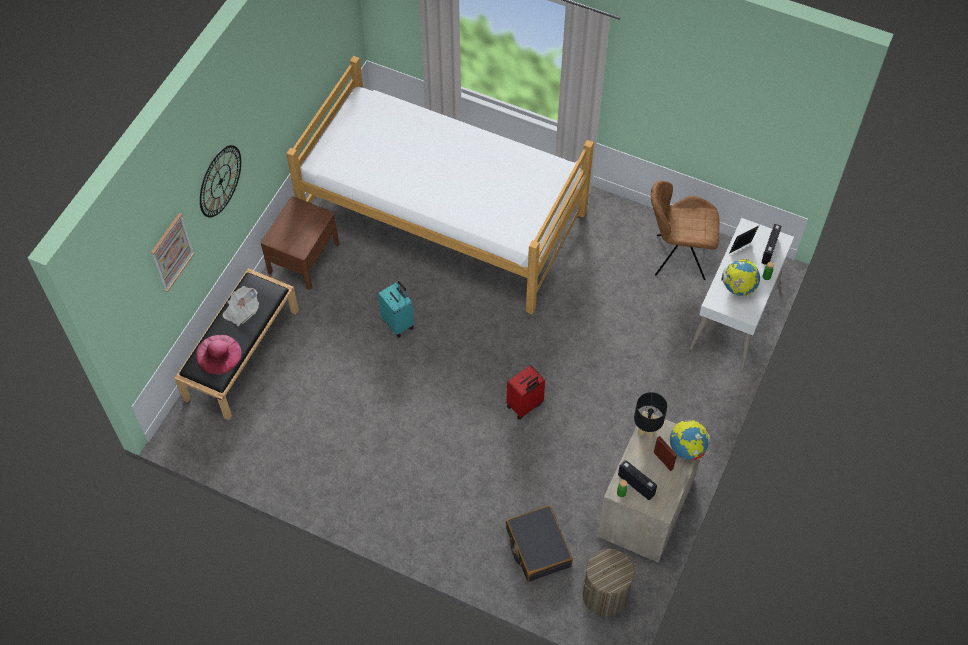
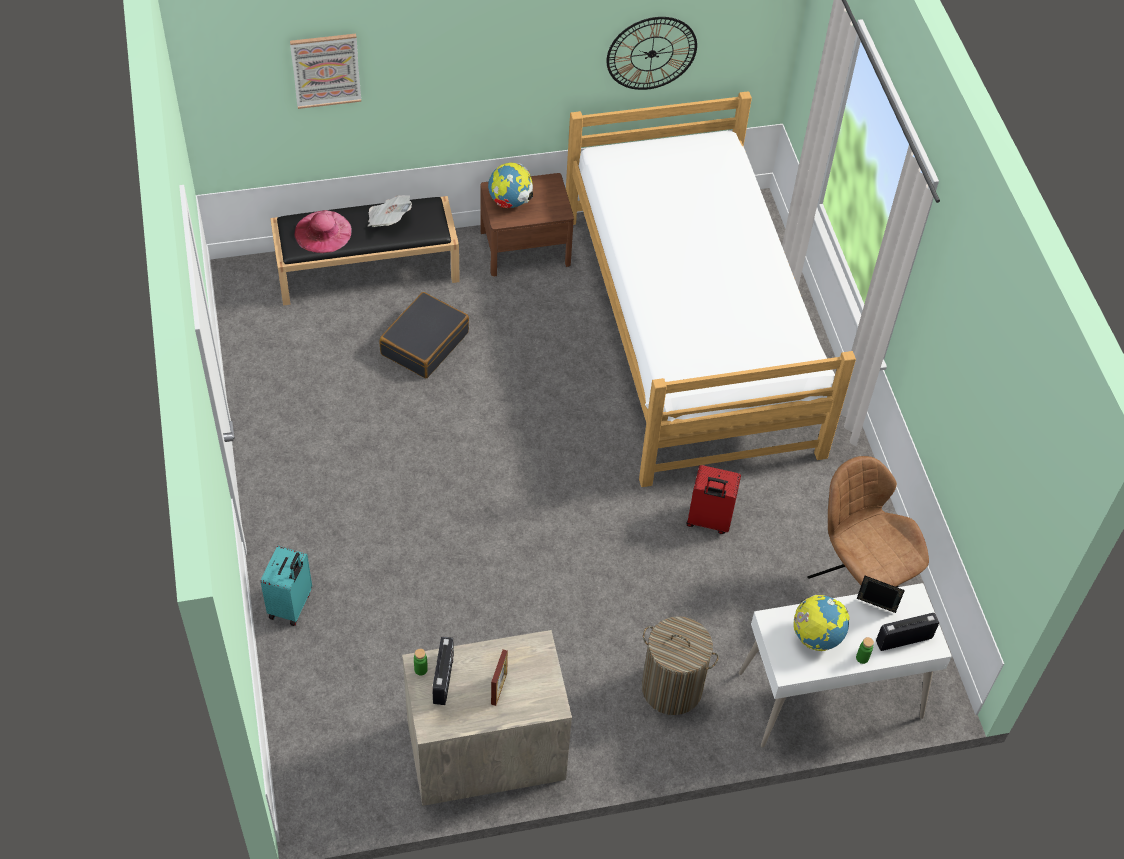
camera: 50 degrees right, 5 degrees down
wall clock [200,145,241,217] -> wall clock moved to [607,17,697,90]
turquoise suitcase [378,281,414,338] -> turquoise suitcase moved to [261,546,312,626]
black suitcase [506,505,573,582] -> black suitcase moved to [380,292,469,378]
red suitcase [507,365,545,420] -> red suitcase moved to [686,465,741,534]
laundry basket [583,549,636,617] -> laundry basket moved to [642,616,719,715]
black table lamp [634,392,667,439] -> none
globe [669,419,711,460] -> globe moved to [488,162,533,208]

